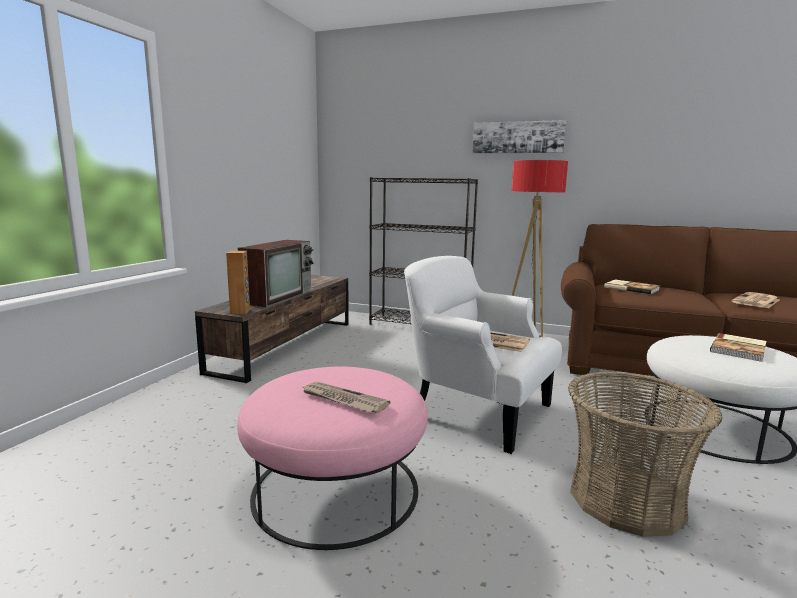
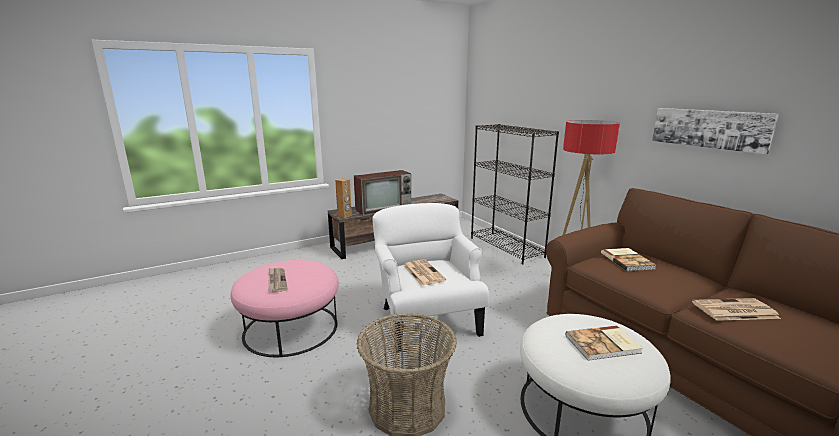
camera: 40 degrees right, 5 degrees up
picture [472,120,566,154] -> picture moved to [652,108,779,154]

